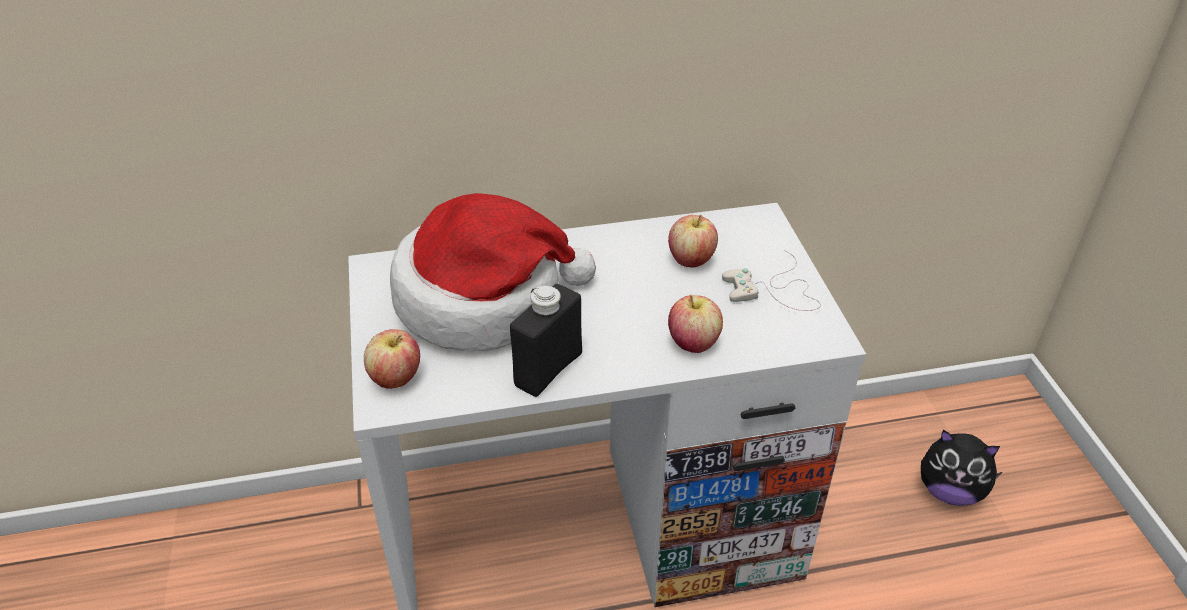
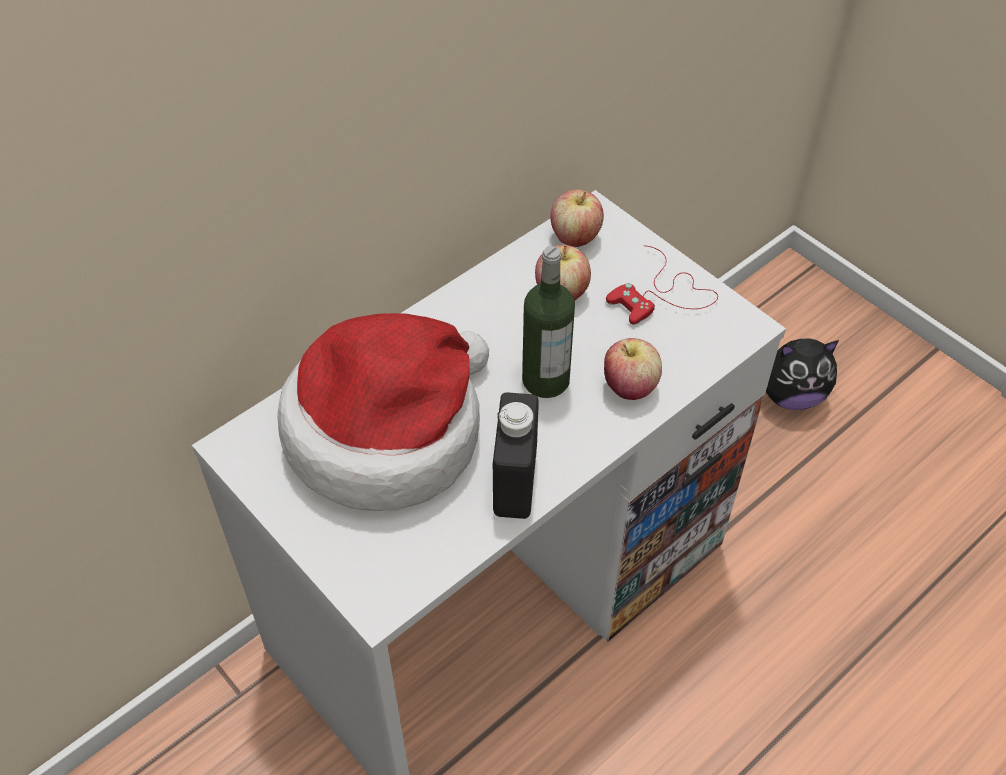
camera: 30 degrees left, 10 degrees up
apple [364,329,420,389] -> apple moved to [550,189,604,247]
white game controller [722,250,821,311] -> red game controller [606,245,718,325]
none -> bottle [522,246,575,398]

